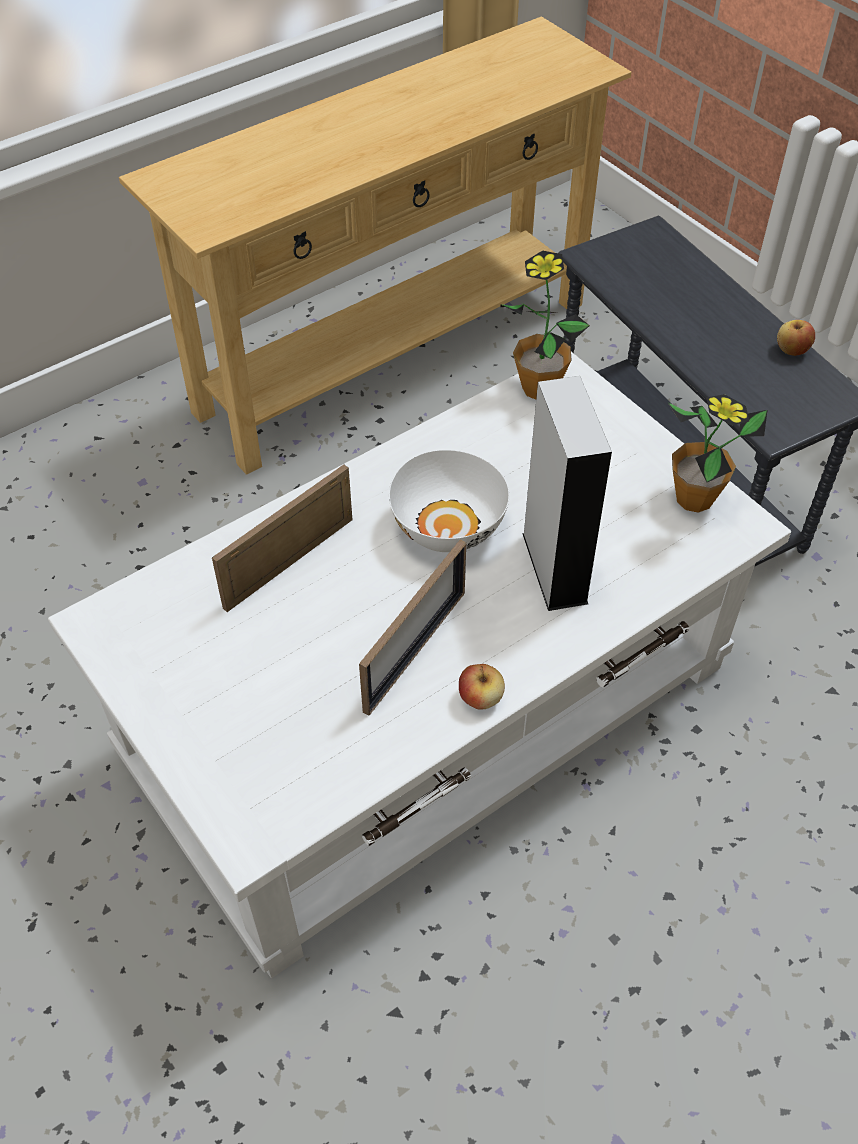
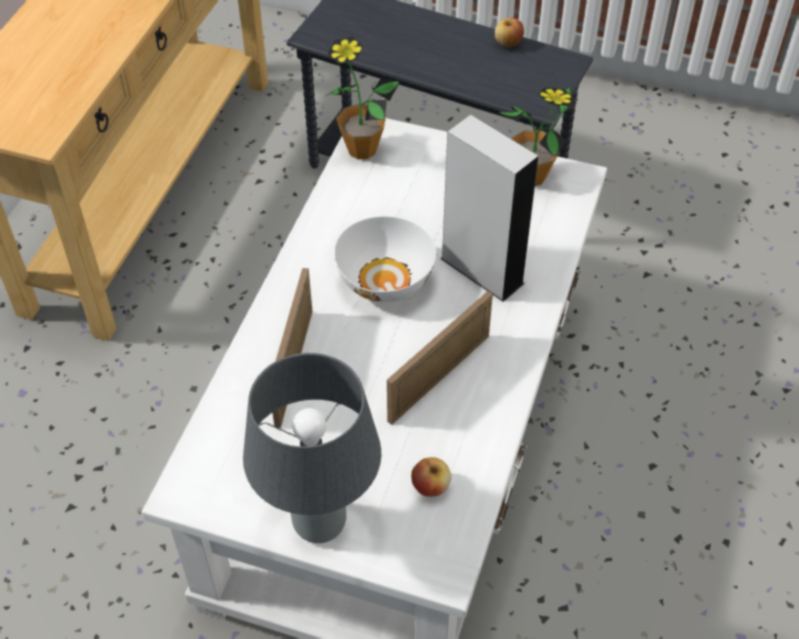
camera: 35 degrees left, 0 degrees up
picture frame [359,539,466,716] -> picture frame turned 135 degrees counterclockwise [387,291,493,425]
apple [459,664,505,710] -> apple moved to [411,457,451,497]
none -> grey table lamp [243,353,381,543]

